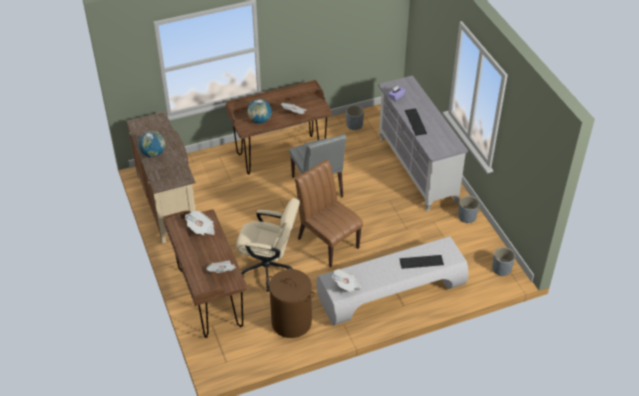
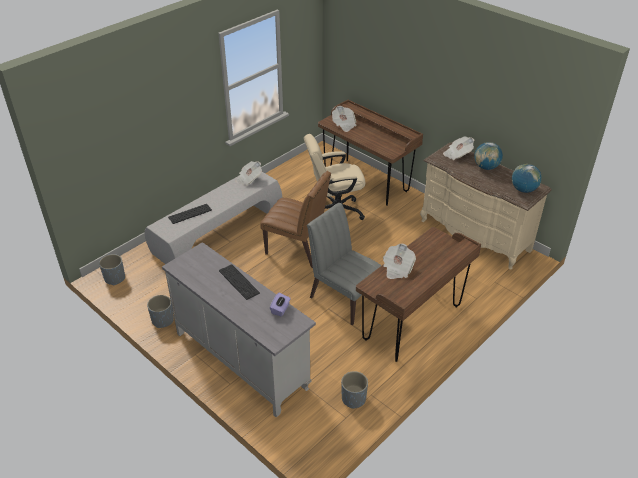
camera: 155 degrees right, 5 degrees down
newspaper [185,211,215,235] -> newspaper moved to [443,136,475,160]
globe [247,99,272,124] -> globe moved to [512,164,542,193]
brown laundry basket [266,269,315,338] -> none

